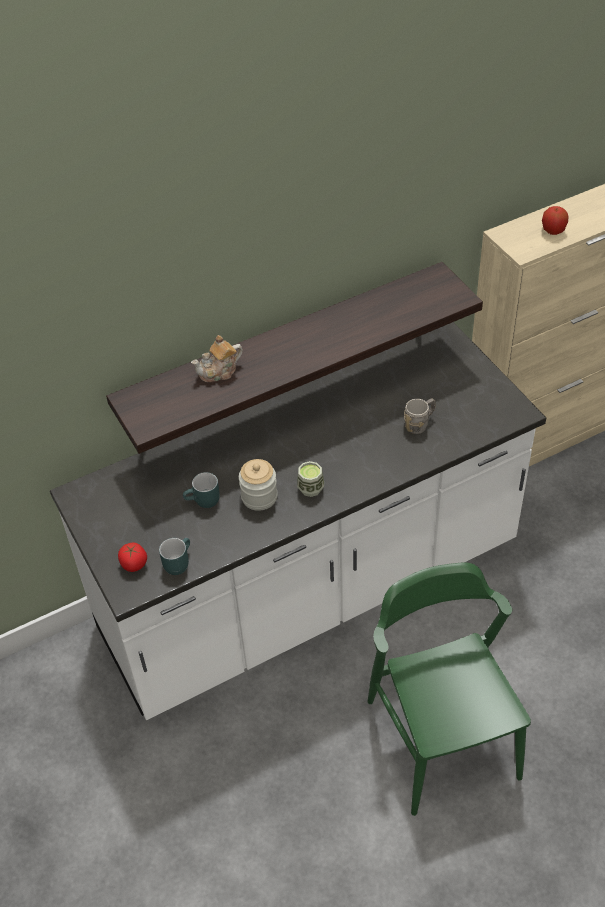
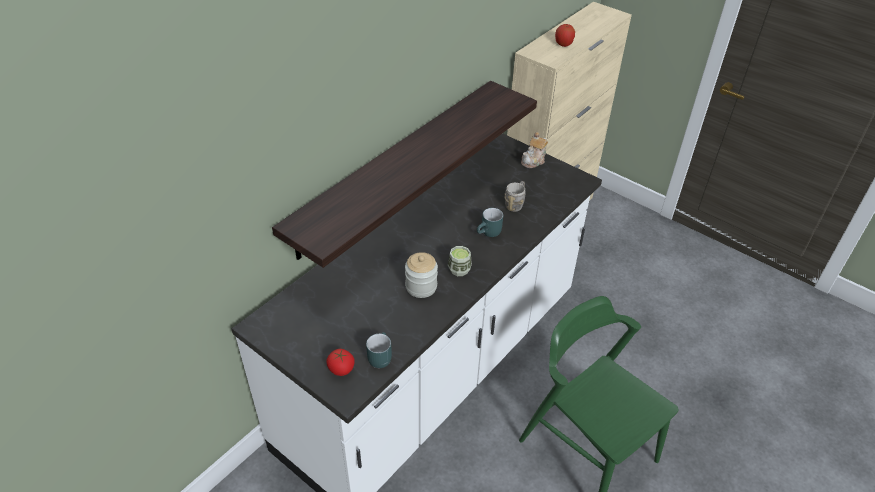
camera: 25 degrees left, 5 degrees down
turquoise mug [183,472,220,508] -> turquoise mug moved to [477,208,503,237]
teapot [191,335,243,382] -> teapot moved to [521,132,548,168]

